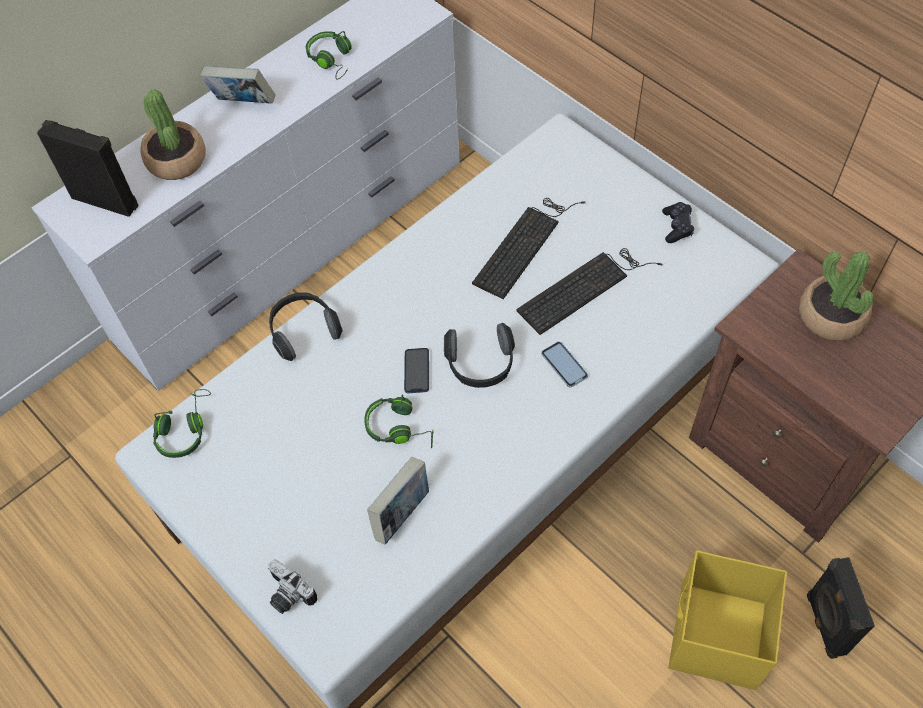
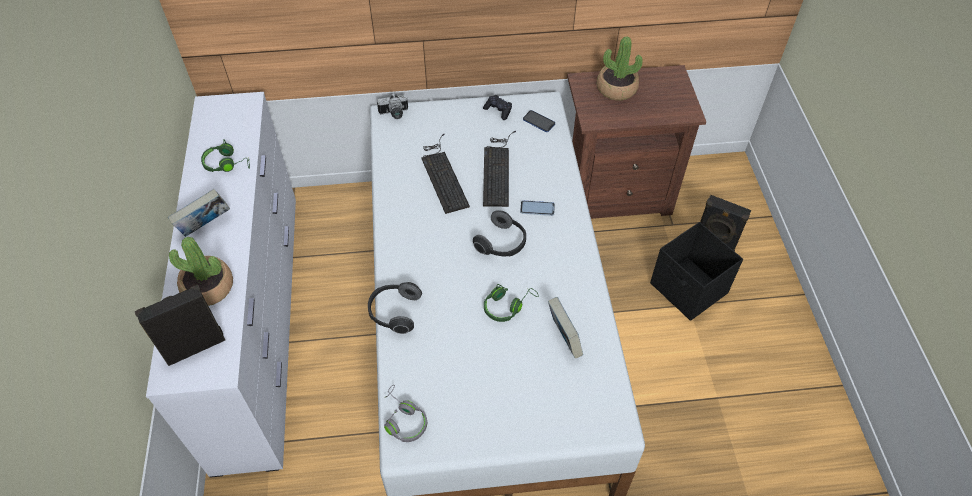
camera: 55 degrees left, 5 degrees down
green headphones [153,389,211,458] -> grey headphones [384,385,427,442]
camera [268,559,317,614] -> camera moved to [377,93,408,119]
phone [404,348,429,393] -> phone moved to [523,110,555,132]
yellow storage box [668,550,787,690] -> black storage box [650,222,743,321]

